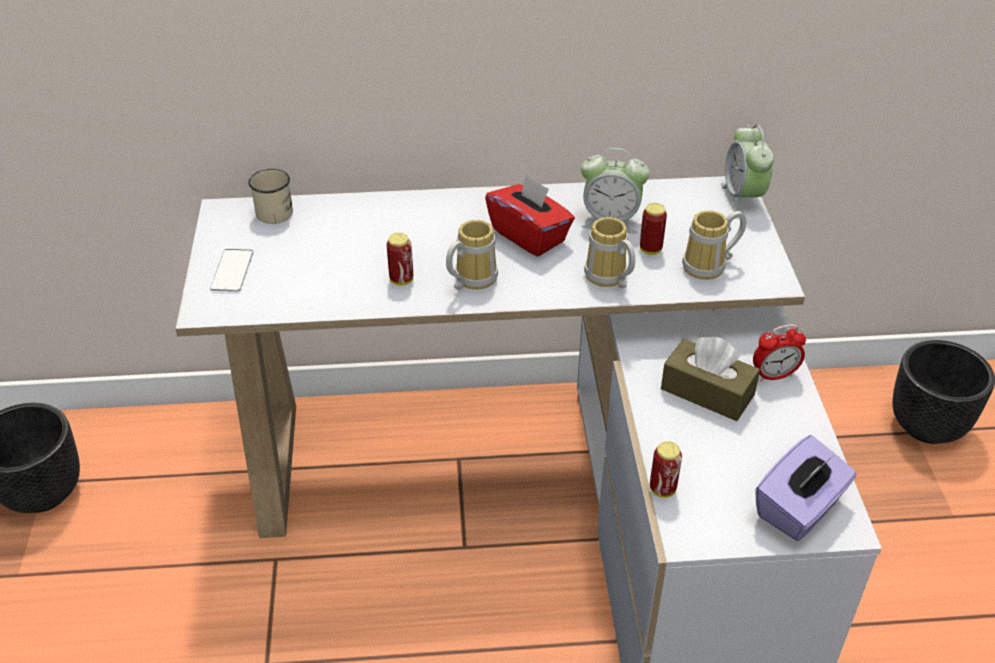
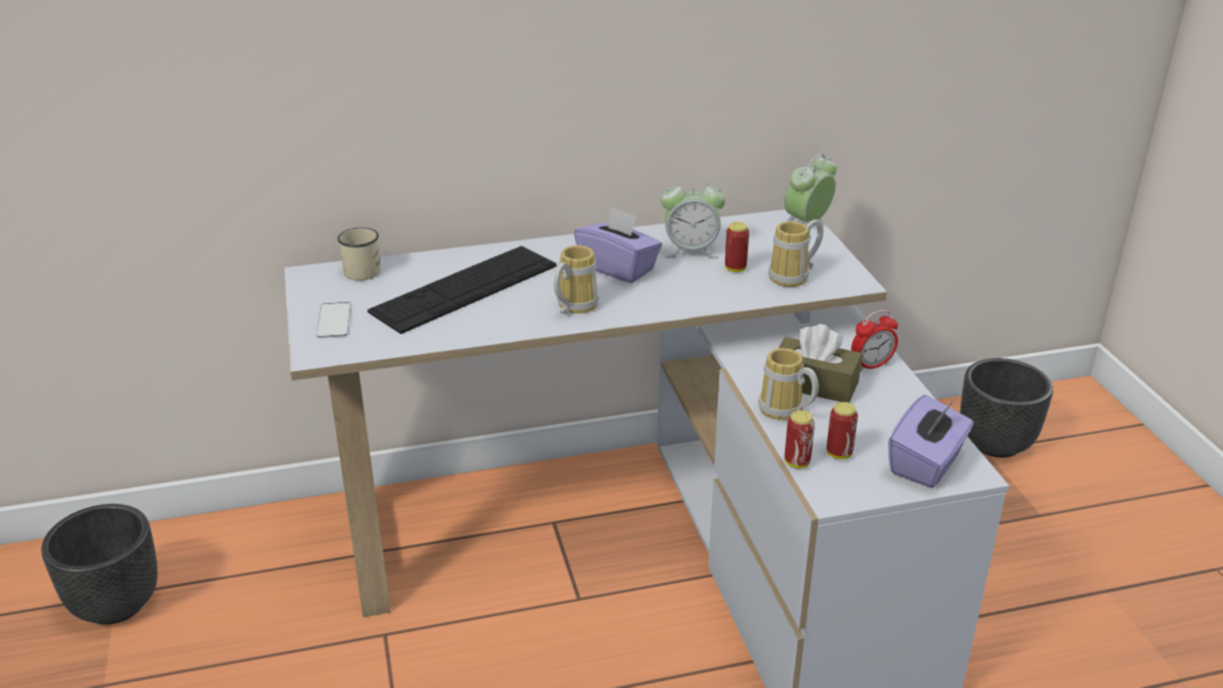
camera: 10 degrees left, 10 degrees down
can [387,233,413,286] -> can moved to [827,402,858,460]
red tissue box [485,174,575,257] -> purple tissue box [574,207,662,283]
mug [584,217,635,289] -> mug moved to [758,348,819,420]
alarm clock [721,125,774,212] -> alarm clock turned 60 degrees clockwise [784,153,837,223]
none -> keyboard [367,246,556,334]

